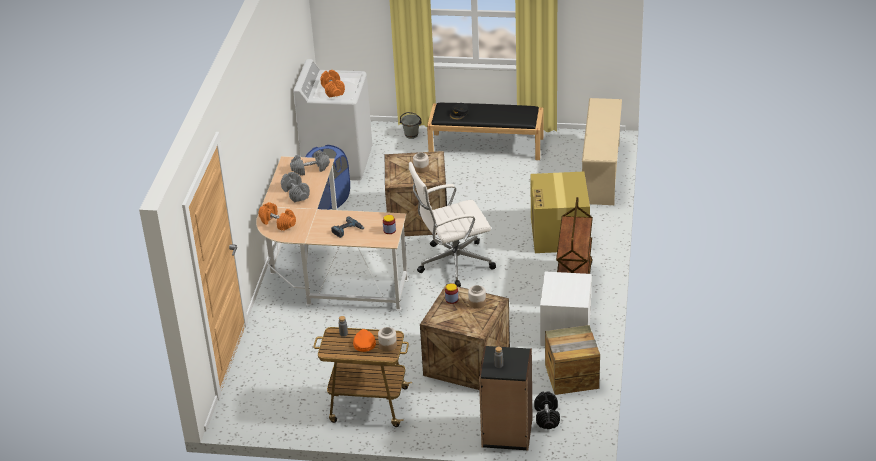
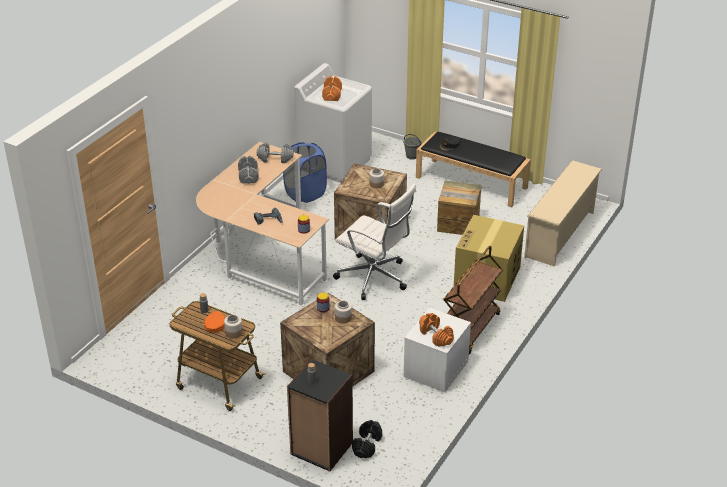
camera: 20 degrees right, 0 degrees up
orange dumbbell [259,202,296,231] -> orange dumbbell moved to [419,313,454,347]
white office chair [409,162,496,287] -> white office chair turned 150 degrees counterclockwise [333,184,416,300]
crate [545,325,600,395] -> crate moved to [437,181,481,235]

